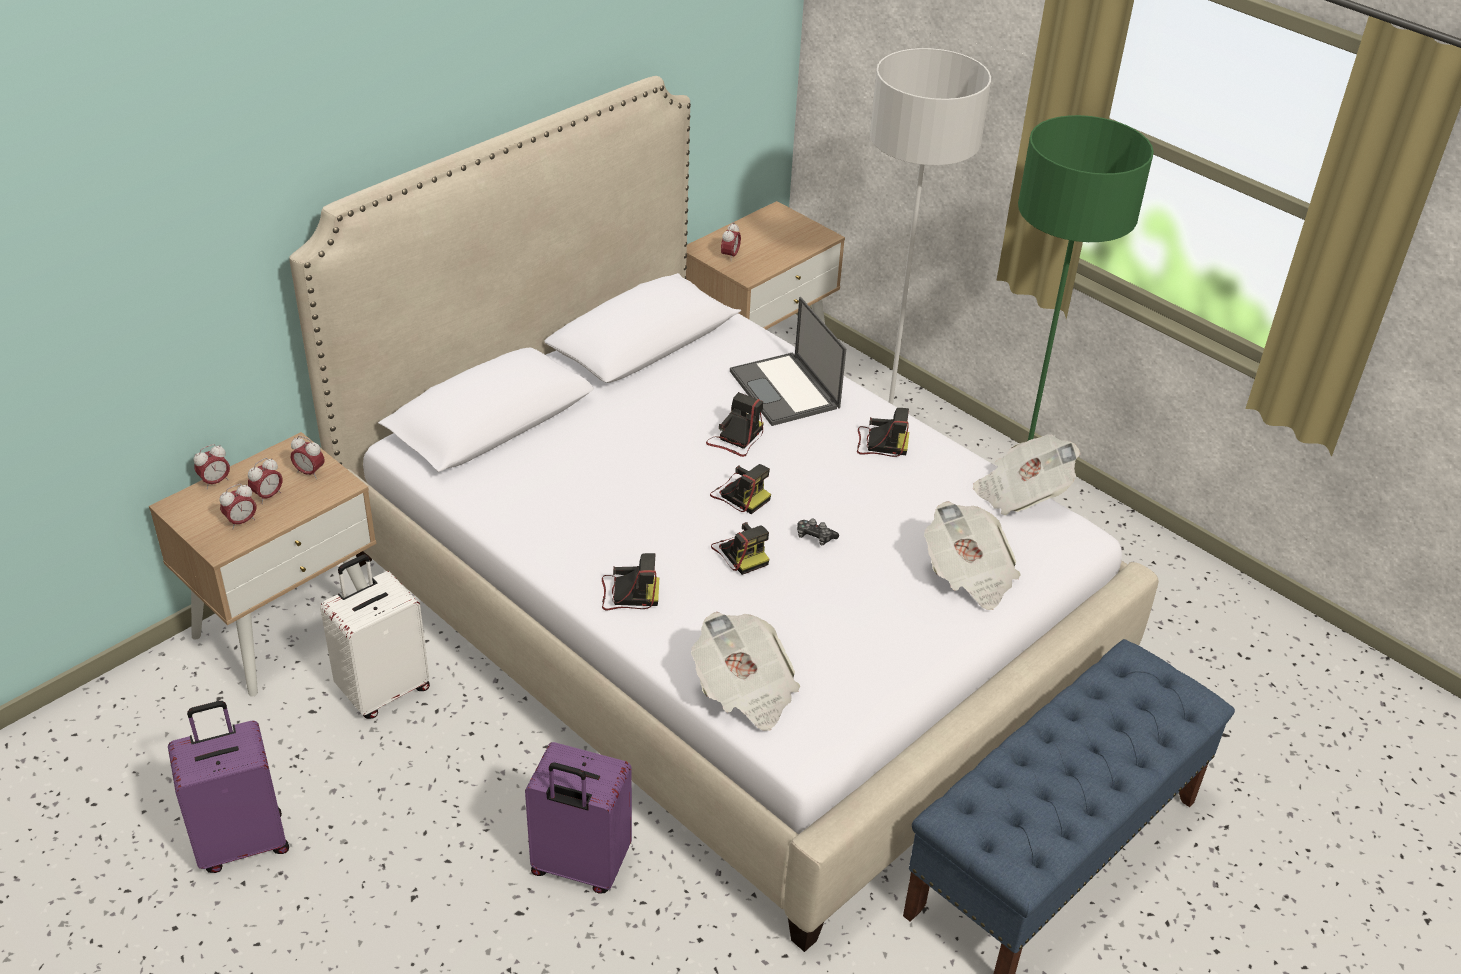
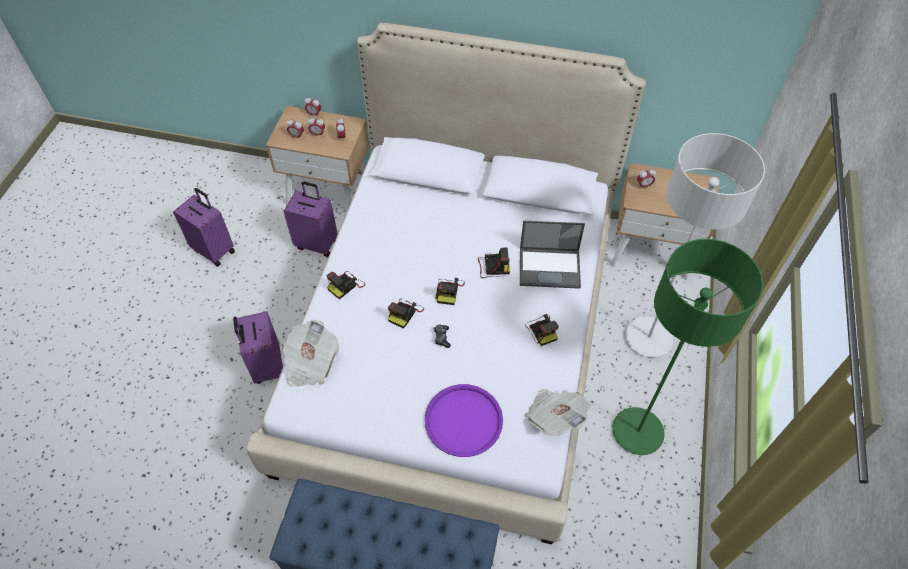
camera: 60 degrees right, 15 degrees up
white suitcase [320,554,430,719] -> purple suitcase [283,181,338,257]
camera [602,553,659,610] -> camera turned 75 degrees clockwise [326,271,366,299]
laptop [730,297,846,426] -> laptop turned 120 degrees counterclockwise [520,221,585,289]
newspaper [924,501,1020,610] -> purple tray [425,384,503,457]

